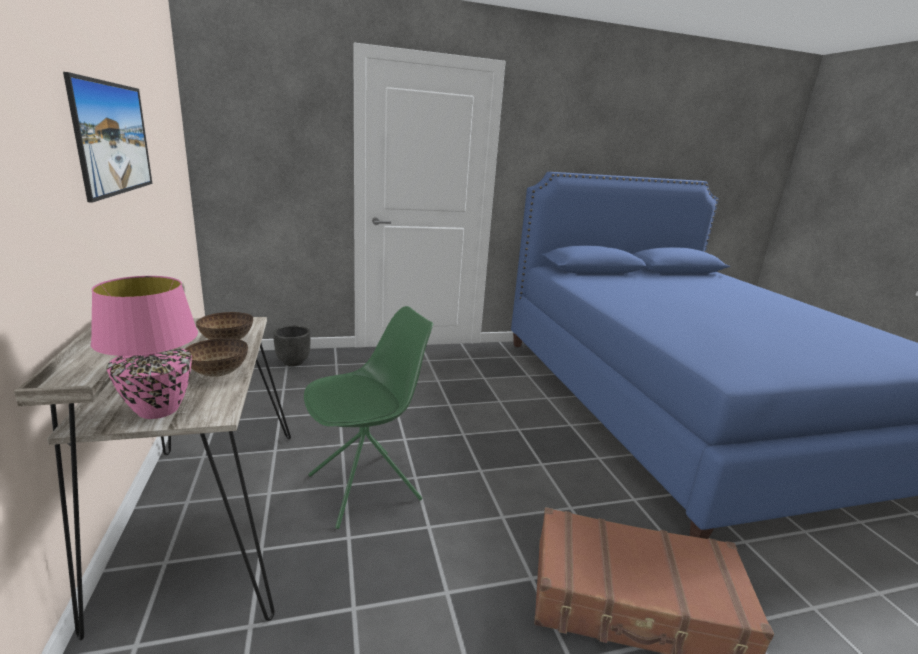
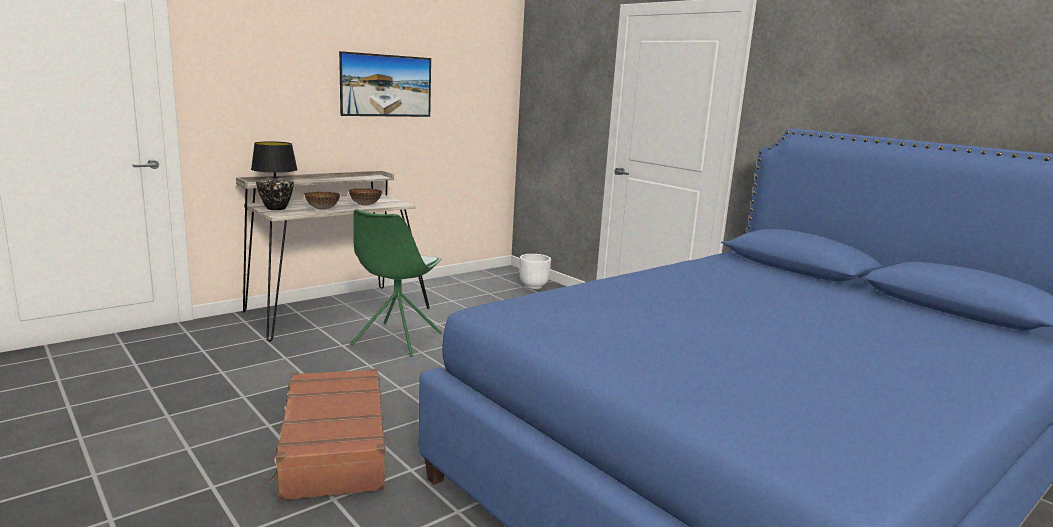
camera: 65 degrees right, 5 degrees down
pink table lamp [91,276,198,419] -> black table lamp [251,141,298,210]
black planter [273,325,310,366] -> white planter [519,254,551,289]
green chair [304,306,433,529] -> green chair turned 75 degrees clockwise [350,209,442,357]

